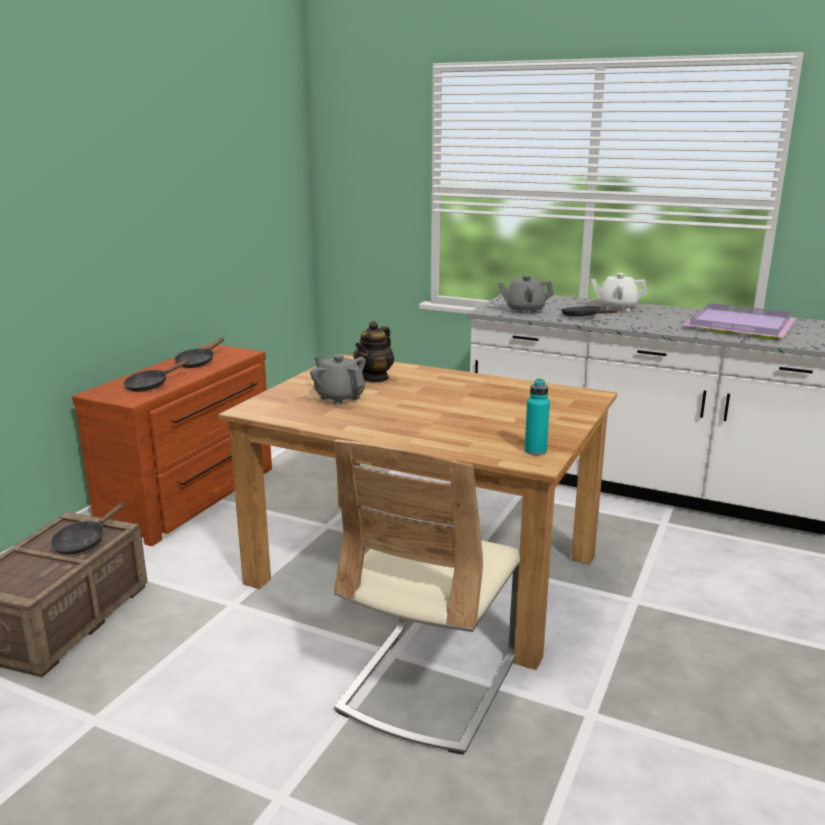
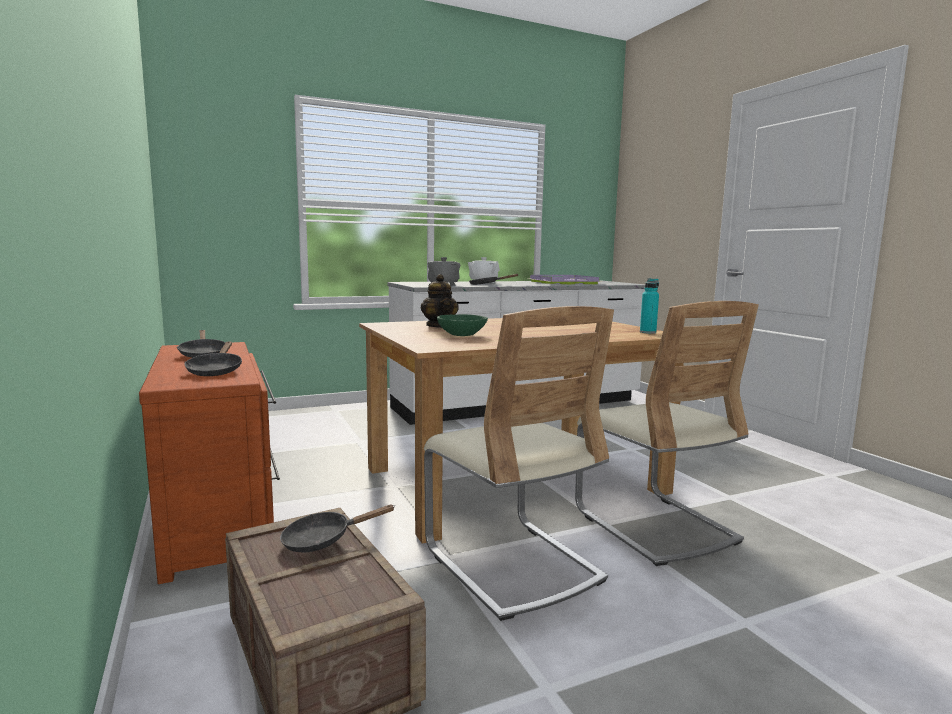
camera: 50 degrees left, 10 degrees down
black frying pan [50,502,125,555] -> black frying pan turned 90 degrees clockwise [280,504,395,552]
grey teapot [310,355,365,405] -> green bowl [437,314,488,336]
none -> beige chair [424,306,614,621]

